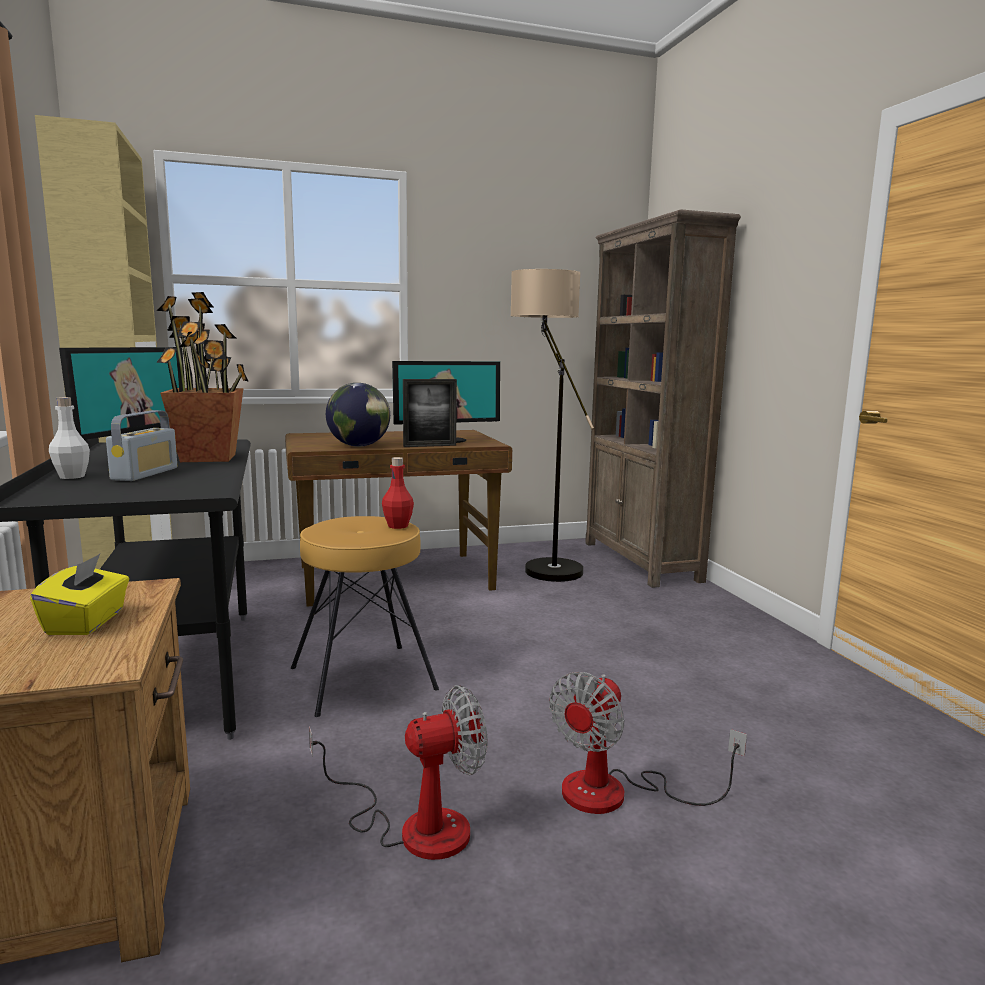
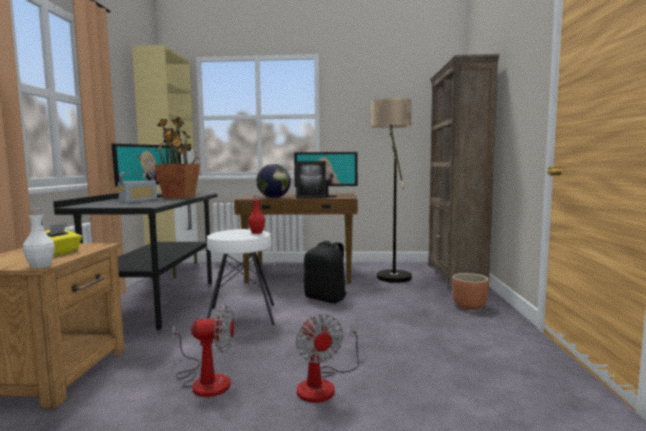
camera: 20 degrees right, 5 degrees down
white bottle [49,397,90,479] -> white bottle moved to [23,209,55,269]
brown stool [291,516,439,717] -> white stool [207,229,275,326]
fan [549,672,747,814] -> fan turned 75 degrees counterclockwise [296,314,359,403]
none -> black backpack [304,241,347,303]
none -> brown planter [452,273,489,310]

